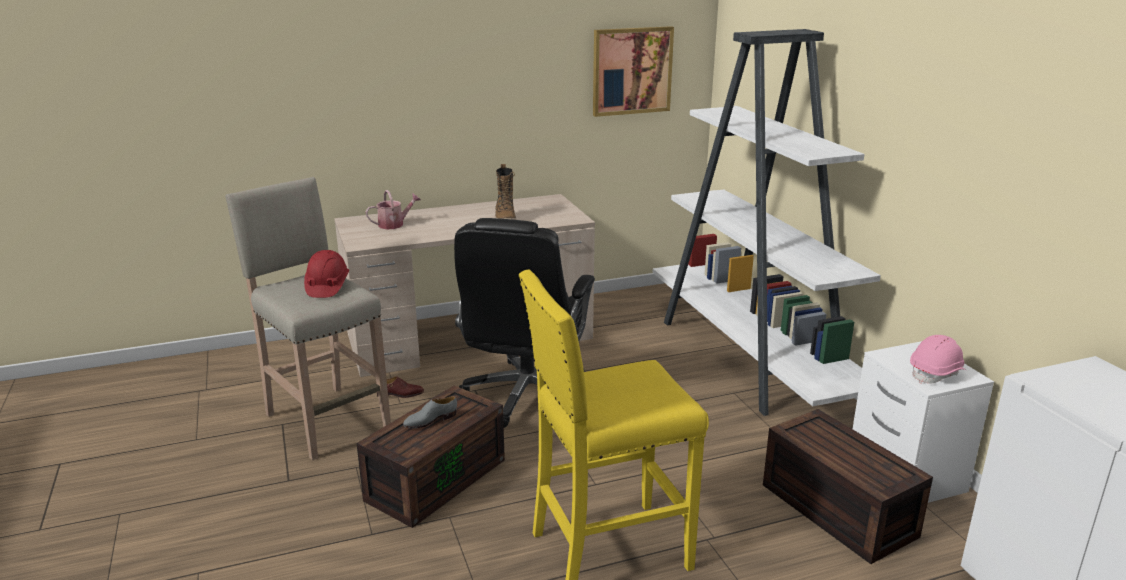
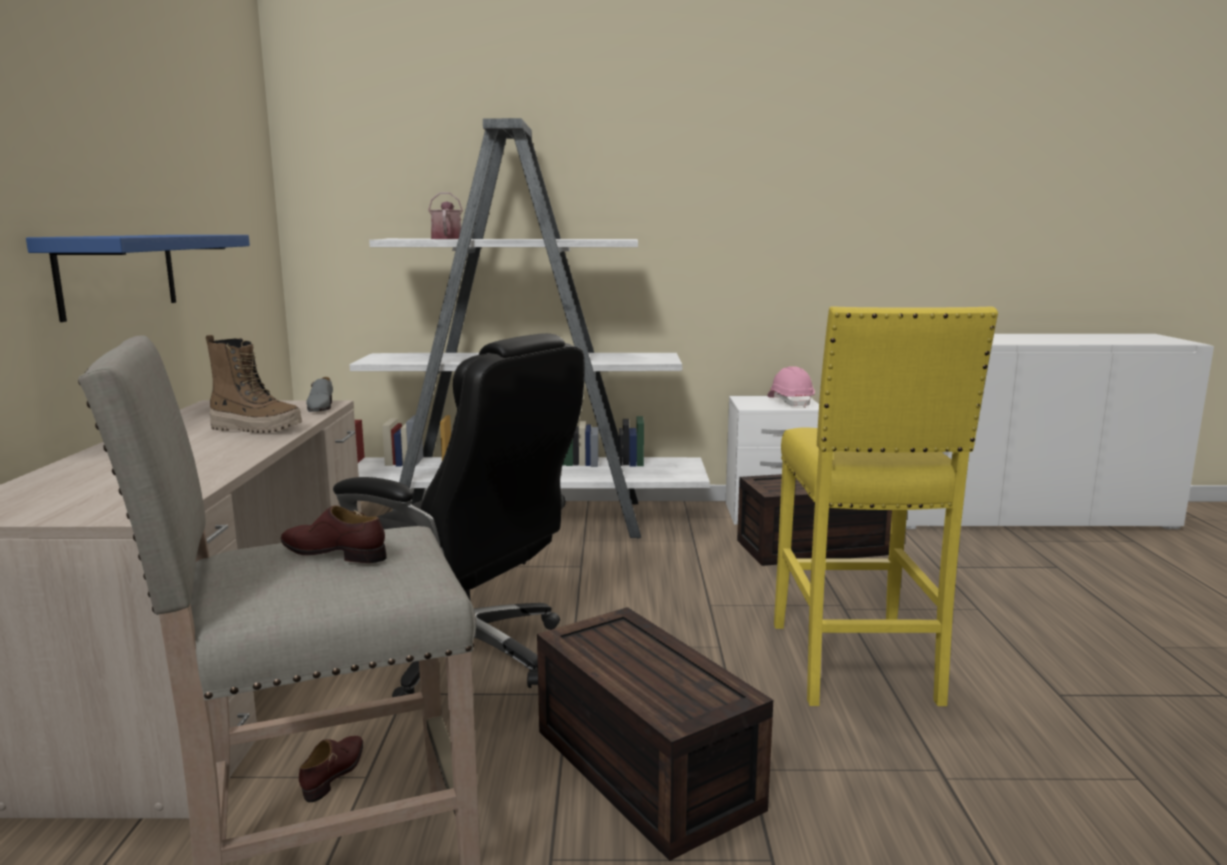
camera: 70 degrees left, 10 degrees down
red hard hat [304,250,349,298] -> brown shoe [280,506,387,563]
watering can [366,190,421,230] -> watering can moved to [428,193,463,239]
grey shoe [403,396,457,428] -> grey shoe moved to [306,377,333,412]
picture [593,26,674,117] -> none
none -> blue shelf [26,235,250,322]

